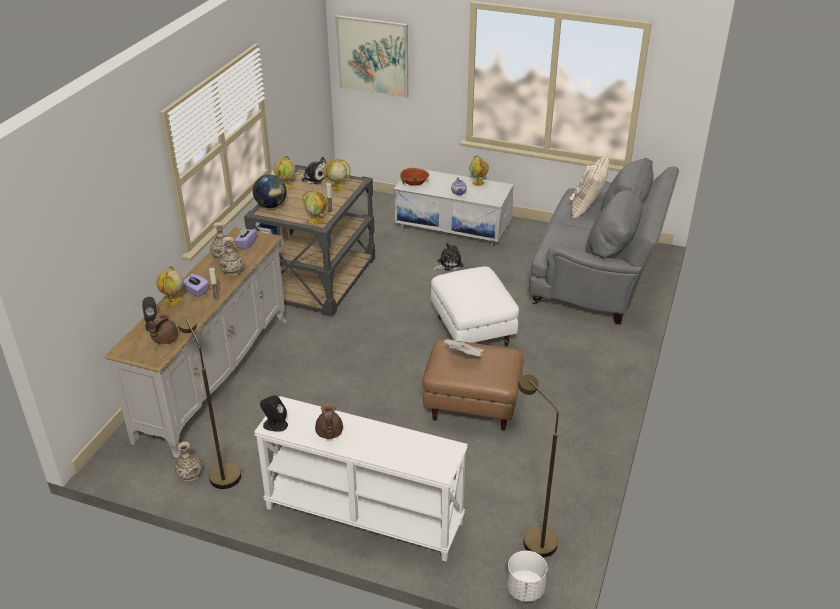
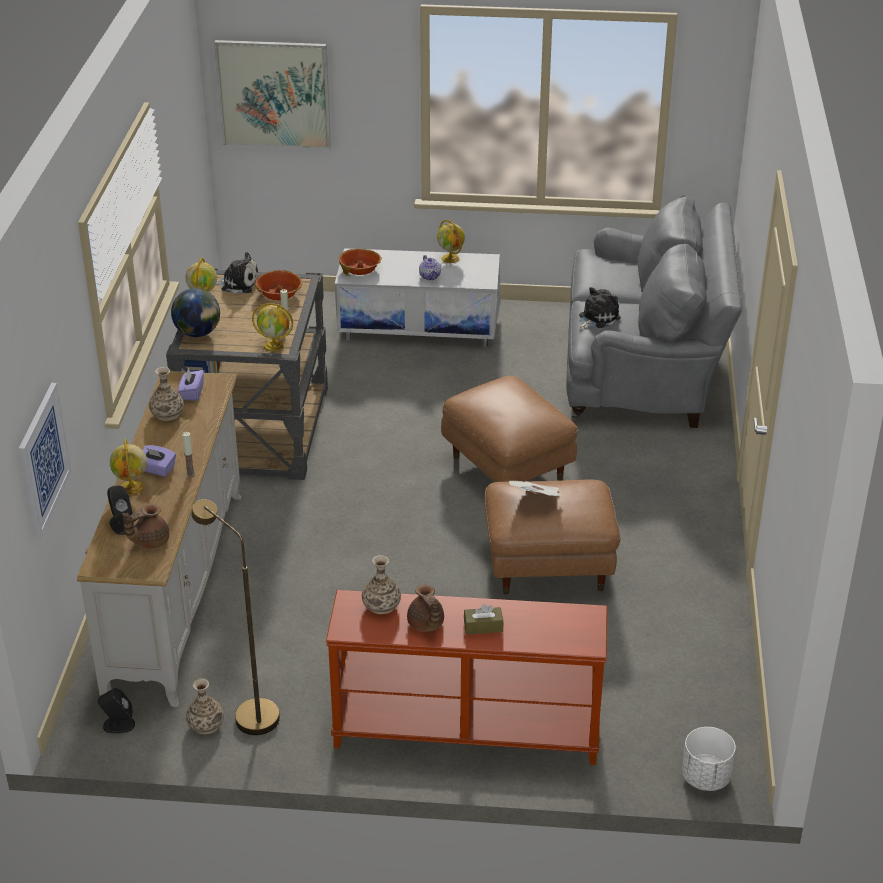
camera: 15 degrees left, 0 degrees up
brown teapot [148,312,178,344] -> brown teapot turned 45 degrees clockwise [122,504,169,549]
vase [219,237,244,275] -> vase moved to [362,555,401,614]
white console table [254,396,468,561] -> brown console table [326,590,607,765]
black speaker [260,395,288,432] -> black speaker moved to [98,688,135,733]
globe [323,159,351,192] -> bowl [255,270,303,300]
white ottoman [431,266,519,346] -> brown ottoman [441,376,578,482]
plush toy [433,243,464,271] -> plush toy moved to [579,287,621,329]
brown floor lamp [518,374,559,557] -> none
beige pillow [569,156,609,218] -> none
none -> picture [19,383,72,539]
none -> brown tissue box [464,604,503,635]

